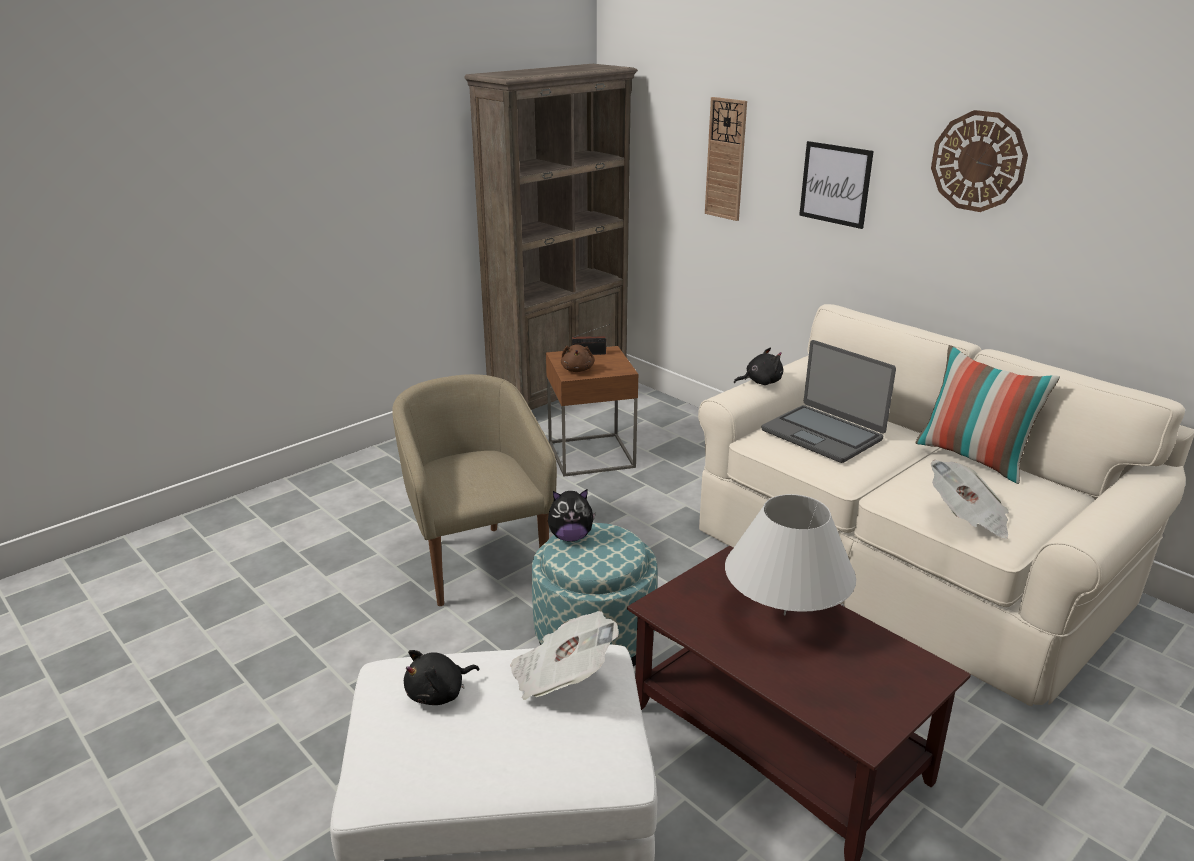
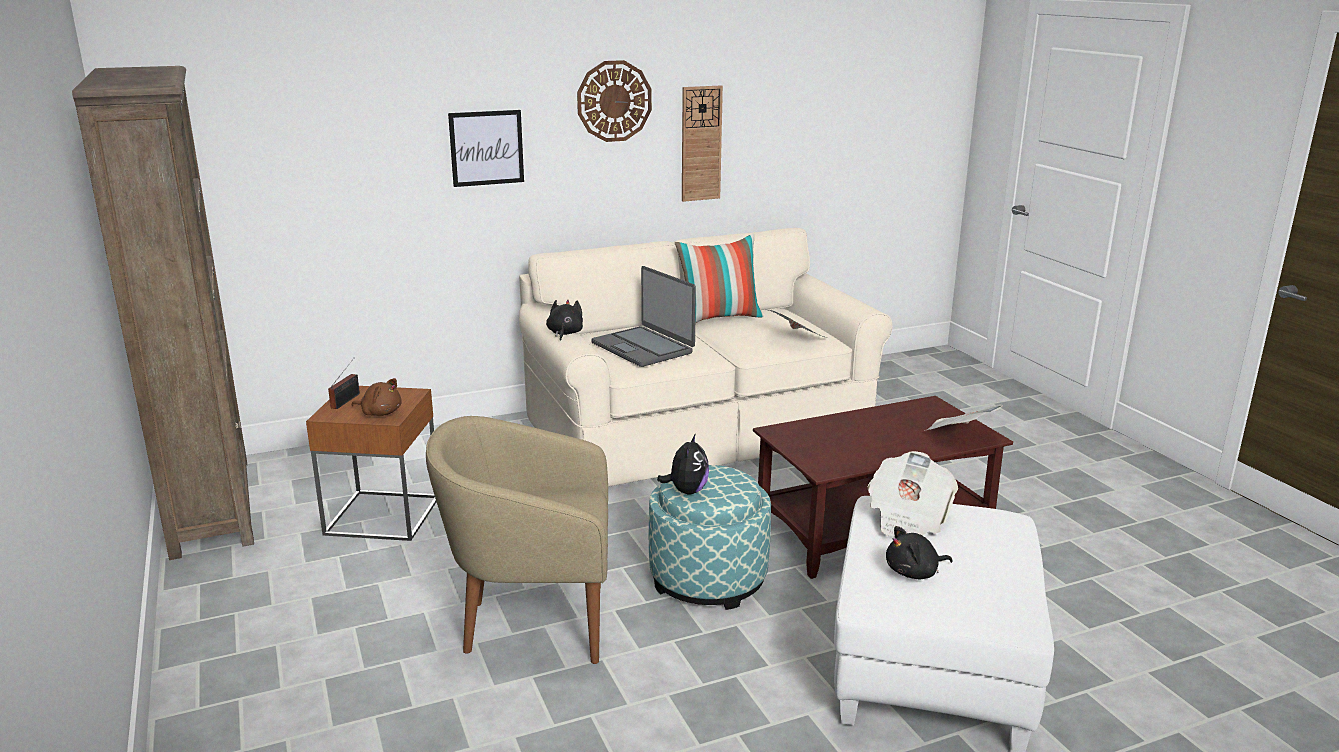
camera: 70 degrees left, 5 degrees down
black plush toy [404,650,479,705] -> black plush toy turned 90 degrees clockwise [886,526,953,579]
wall clock [705,97,747,221] -> wall clock moved to [682,85,723,202]
white table lamp [725,494,856,615] -> none
laptop [762,340,896,463] -> laptop turned 75 degrees clockwise [591,266,696,367]
none -> newspaper [924,404,1003,431]

